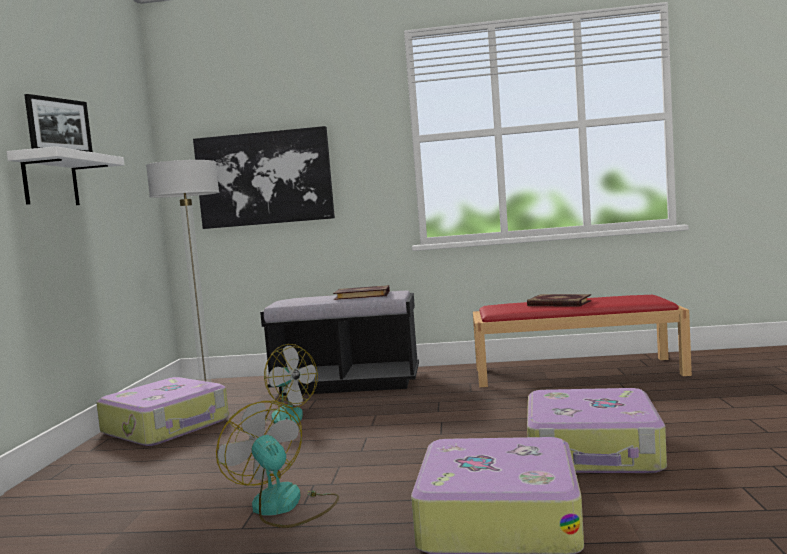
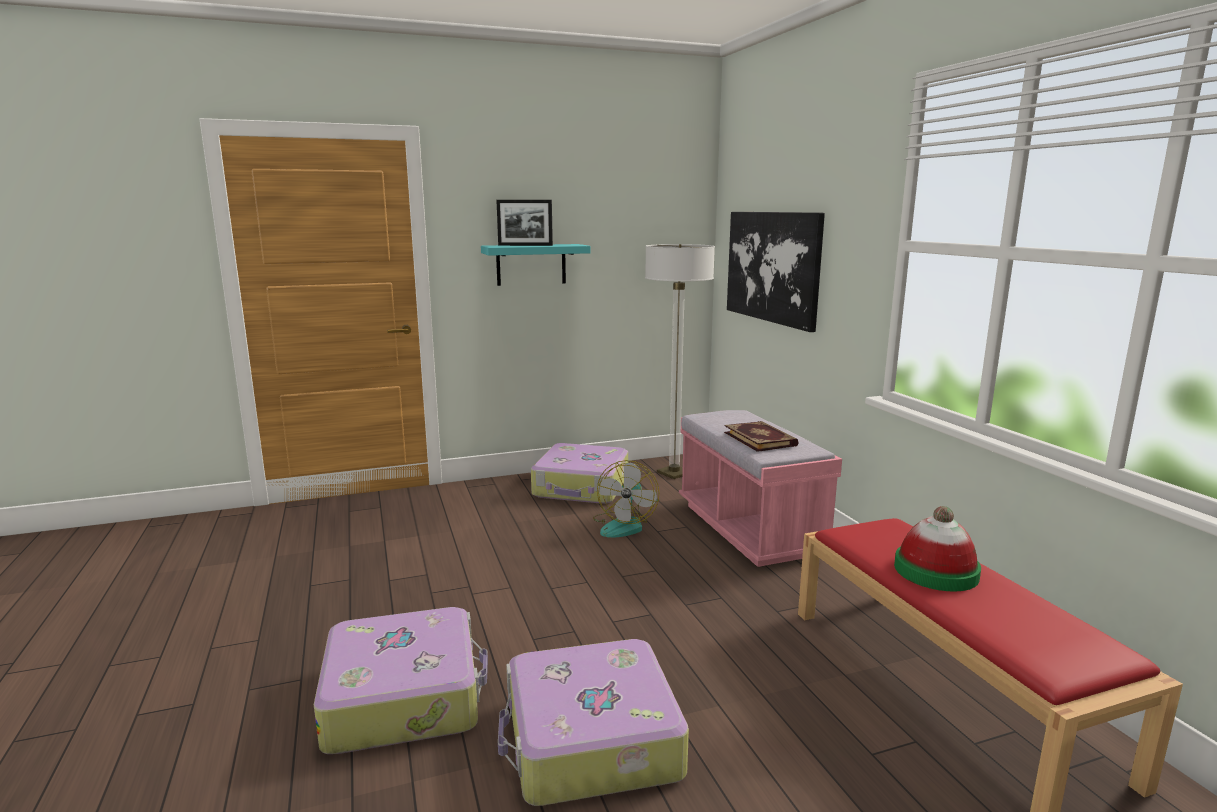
camera: 65 degrees right, 10 degrees up
white shelf [7,146,125,205] -> turquoise shelf [481,244,590,286]
fan [216,401,339,528] -> none
black bench [260,291,419,396] -> pink bench [679,410,842,567]
book [527,294,592,307] -> hat [894,506,981,592]

